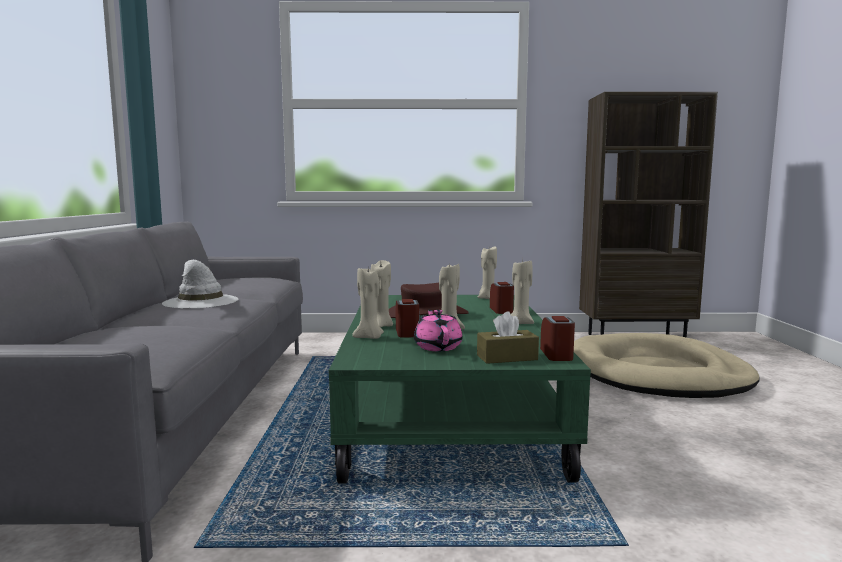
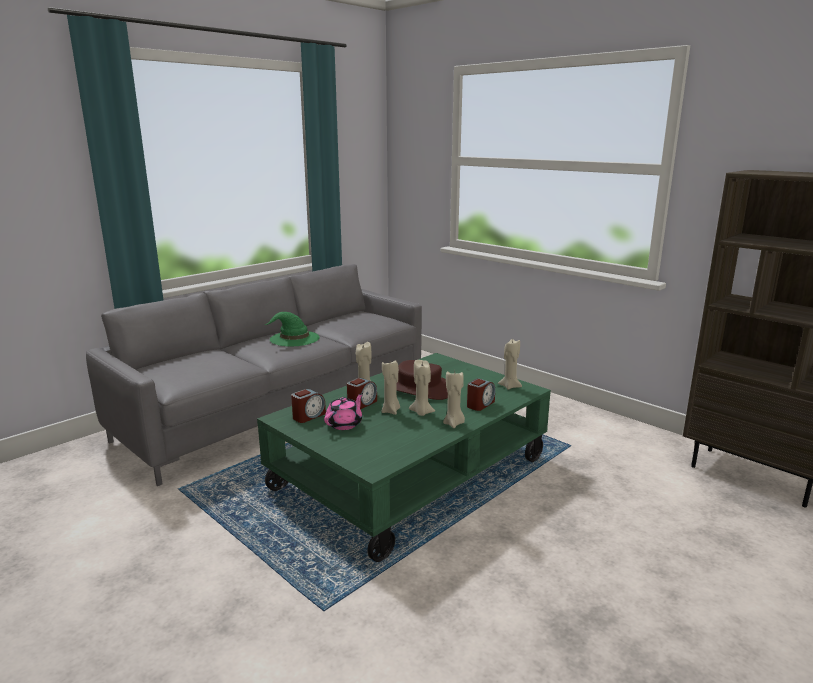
camera: 45 degrees right, 10 degrees up
white hat [162,260,238,308] -> green hat [264,312,320,346]
beige candle [352,268,384,339] -> beige candle moved to [409,360,435,416]
brown tissue box [477,311,539,364] -> none
alarm clock [540,316,575,361] -> alarm clock moved to [291,389,326,423]
beige dog bed [574,333,760,398] -> none

